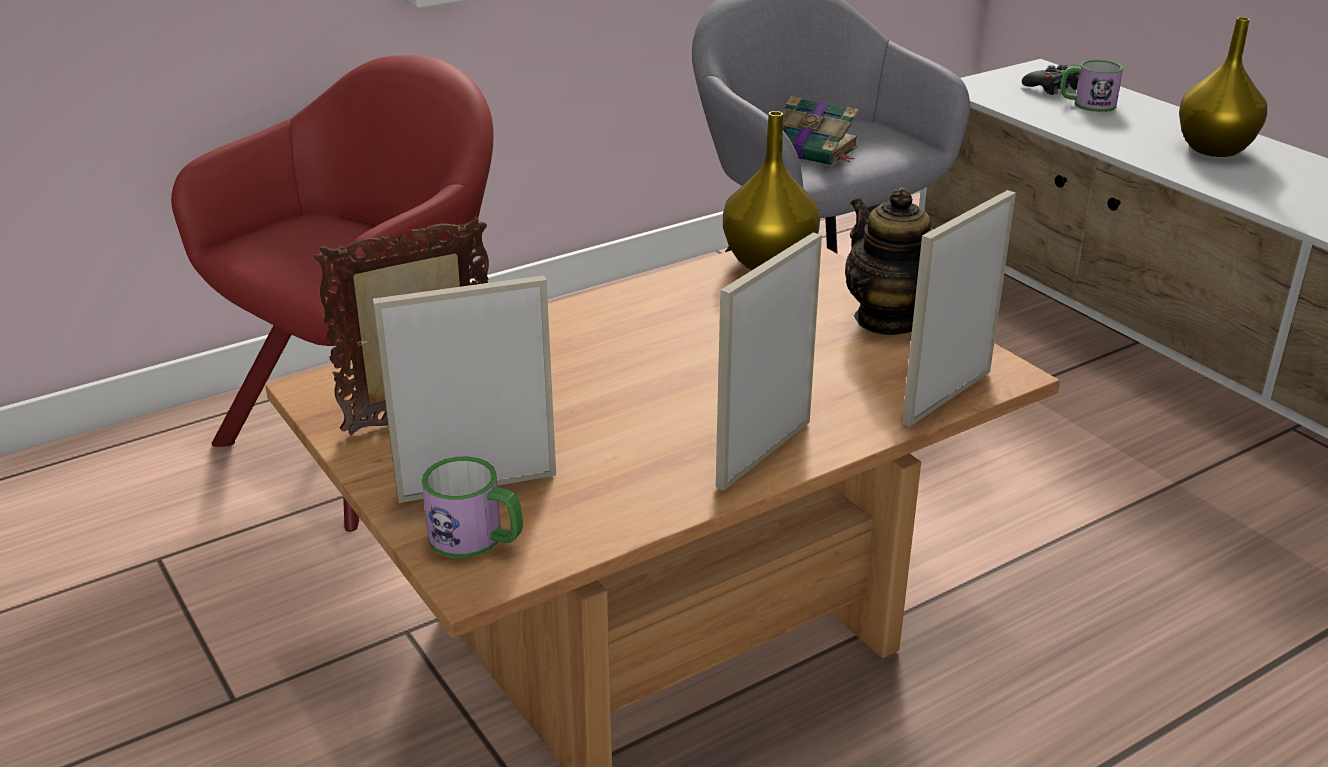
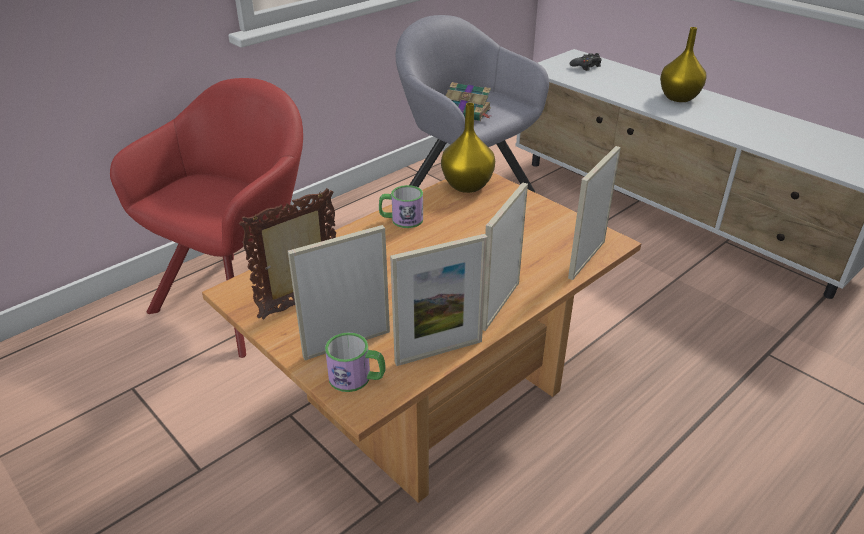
camera: 10 degrees left, 5 degrees up
teapot [845,187,934,335] -> none
mug [1060,60,1123,112] -> mug moved to [379,185,423,228]
none -> picture frame [390,234,488,366]

